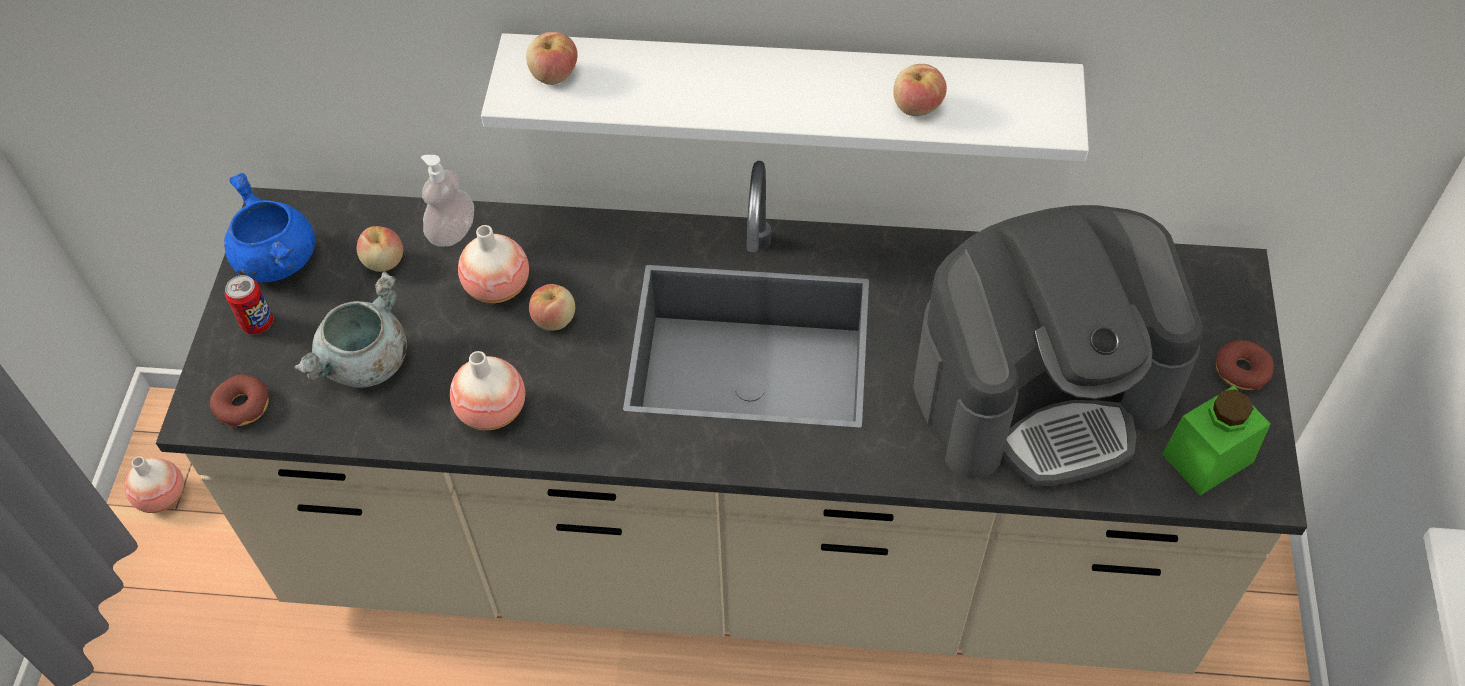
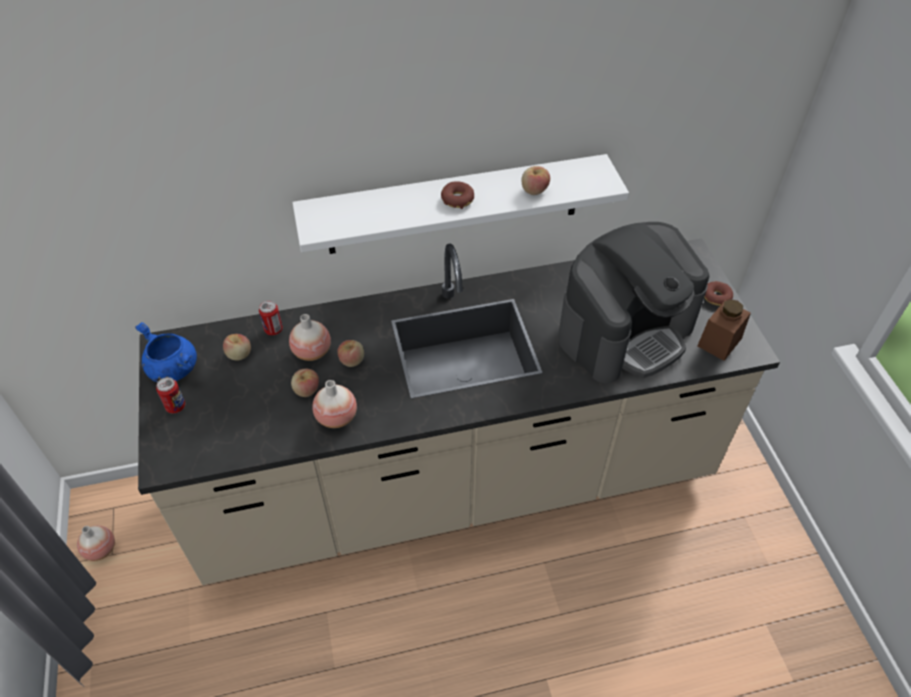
camera: 20 degrees left, 5 degrees down
donut [210,374,269,429] -> donut moved to [441,182,474,209]
grey cooking pot [294,272,407,388] -> none
soap dispenser [421,155,474,247] -> can [259,301,283,335]
apple [526,32,578,85] -> apple moved to [291,369,319,397]
green jar [1162,386,1271,495] -> brown jar [697,299,751,361]

